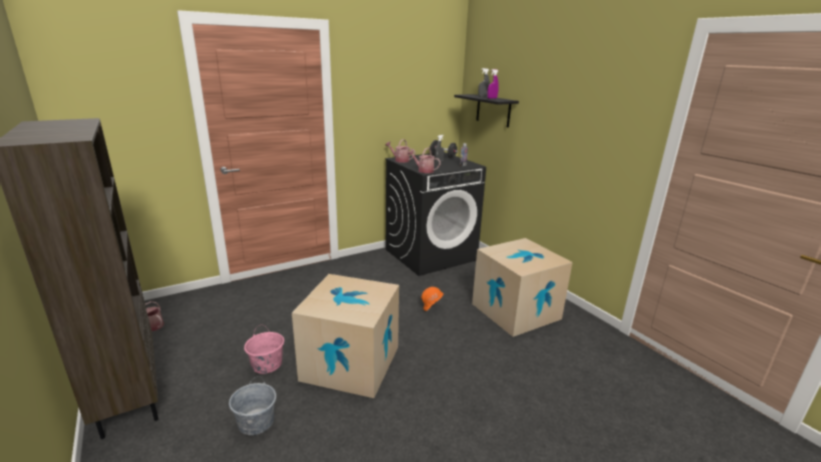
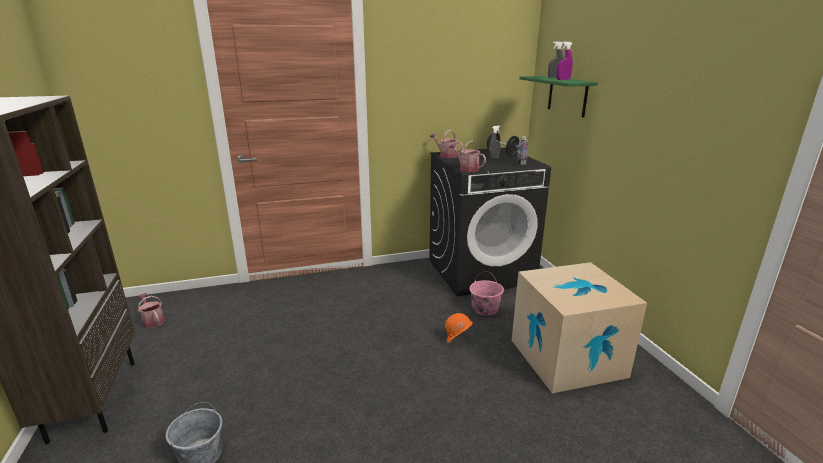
camera: 15 degrees right, 0 degrees up
pink bucket [244,325,284,374] -> pink bucket moved to [469,271,504,316]
cardboard box [292,274,399,398] -> none
black shelf [454,94,519,128] -> green shelf [519,76,598,117]

